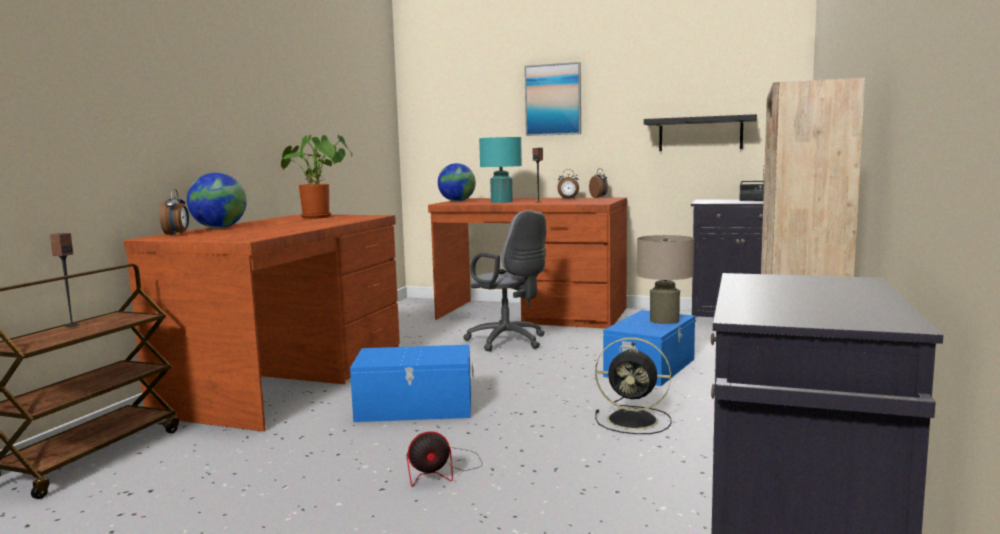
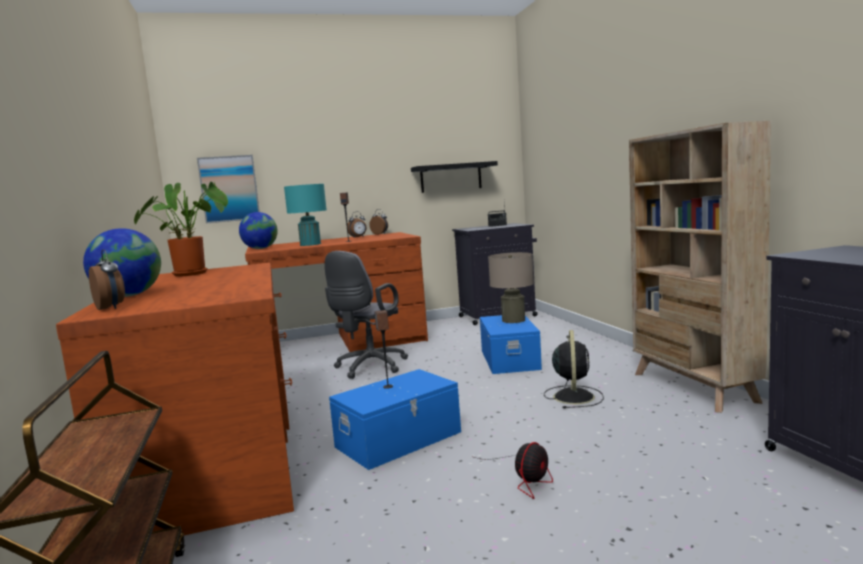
camera: 35 degrees left, 0 degrees up
speaker [50,233,79,327] -> speaker moved to [374,310,393,389]
grey office chair [463,210,546,351] -> grey office chair turned 105 degrees clockwise [325,251,408,379]
picture [524,62,581,136] -> picture moved to [197,155,260,223]
black fan [595,337,671,434] -> black fan turned 60 degrees counterclockwise [544,330,604,409]

